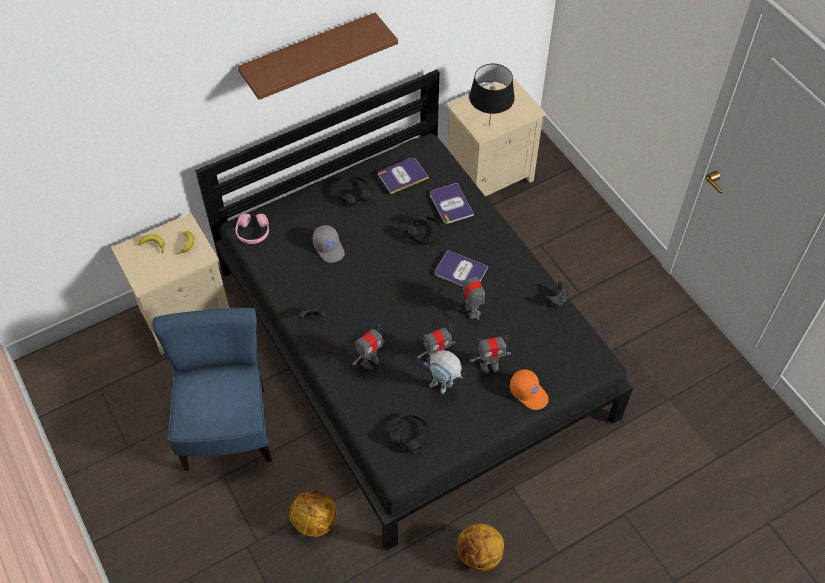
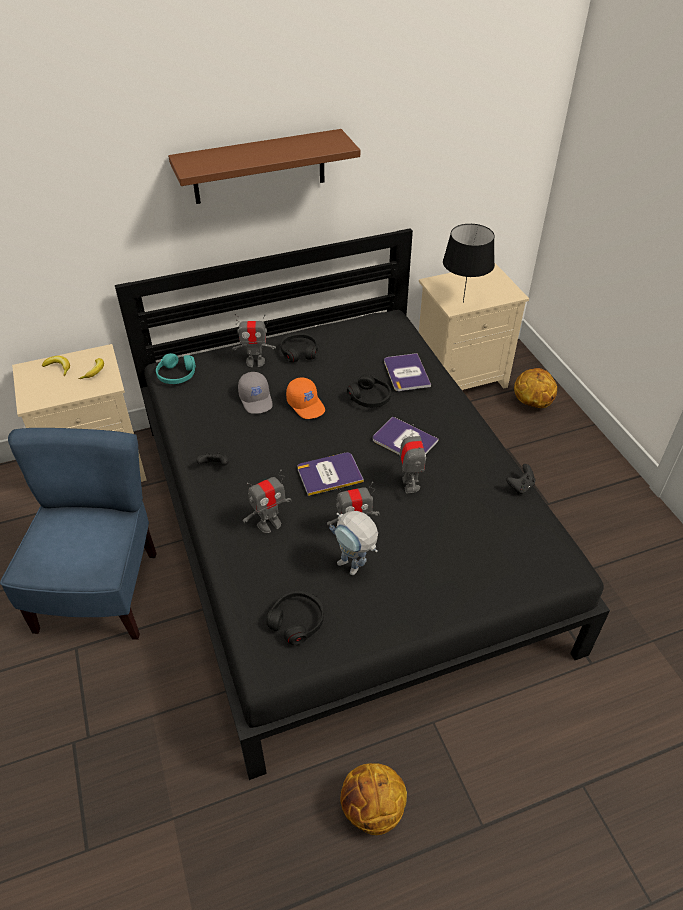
camera: 10 degrees right, 10 degrees down
pink headphones [235,213,269,244] -> turquoise headphones [156,353,196,384]
basketball [289,490,336,537] -> basketball moved to [514,368,557,408]
book [378,158,429,194] -> book moved to [298,452,364,496]
toy robot [470,335,511,374] -> toy robot moved to [232,314,276,367]
orange cap [510,369,549,410] -> orange cap moved to [286,378,325,419]

